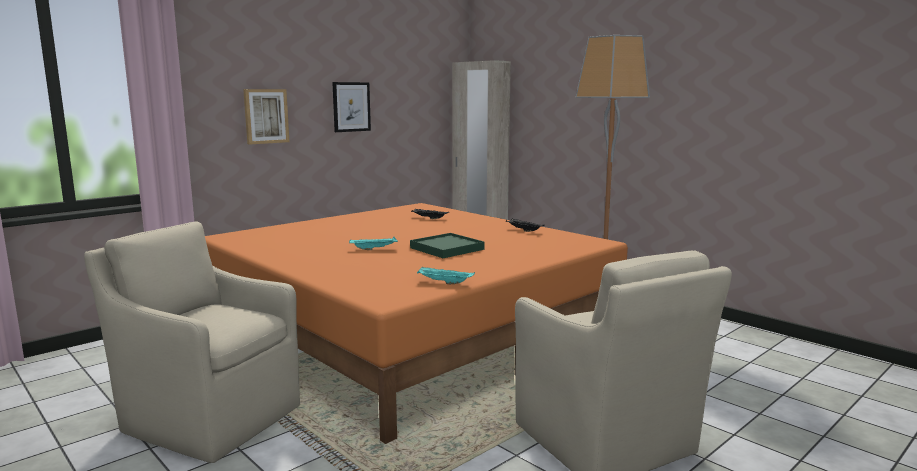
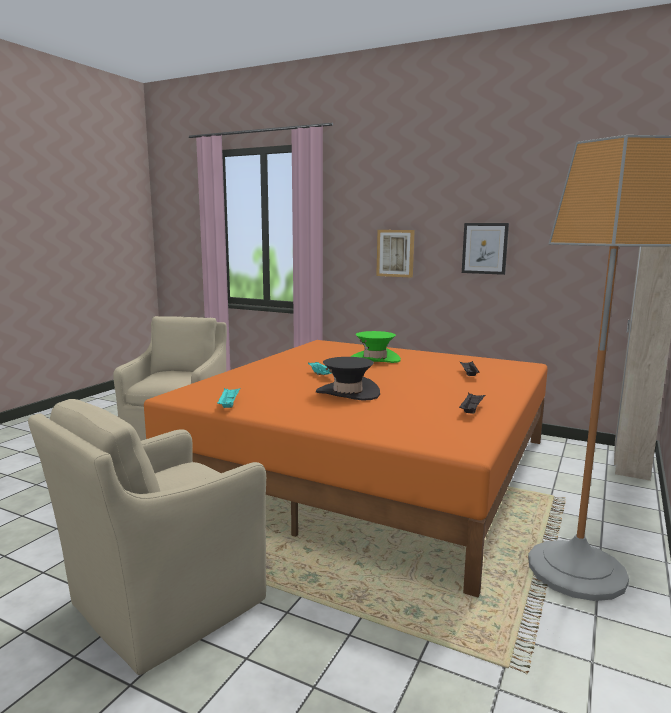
camera: 70 degrees right, 0 degrees up
green tray [410,233,485,258] -> black hat [316,357,380,401]
none -> green hat [350,331,401,363]

